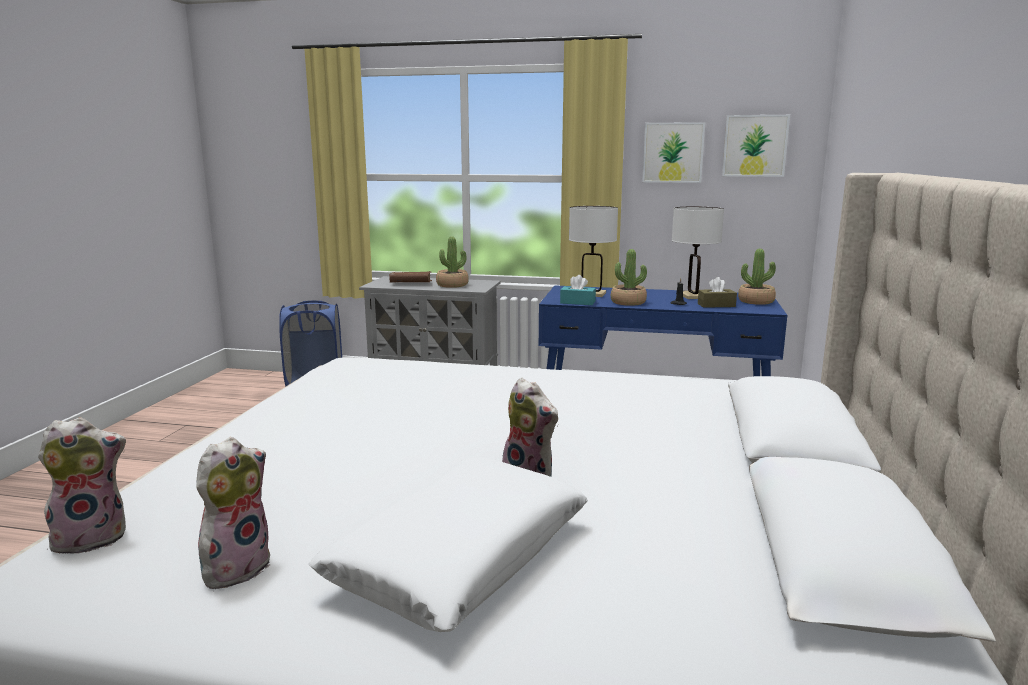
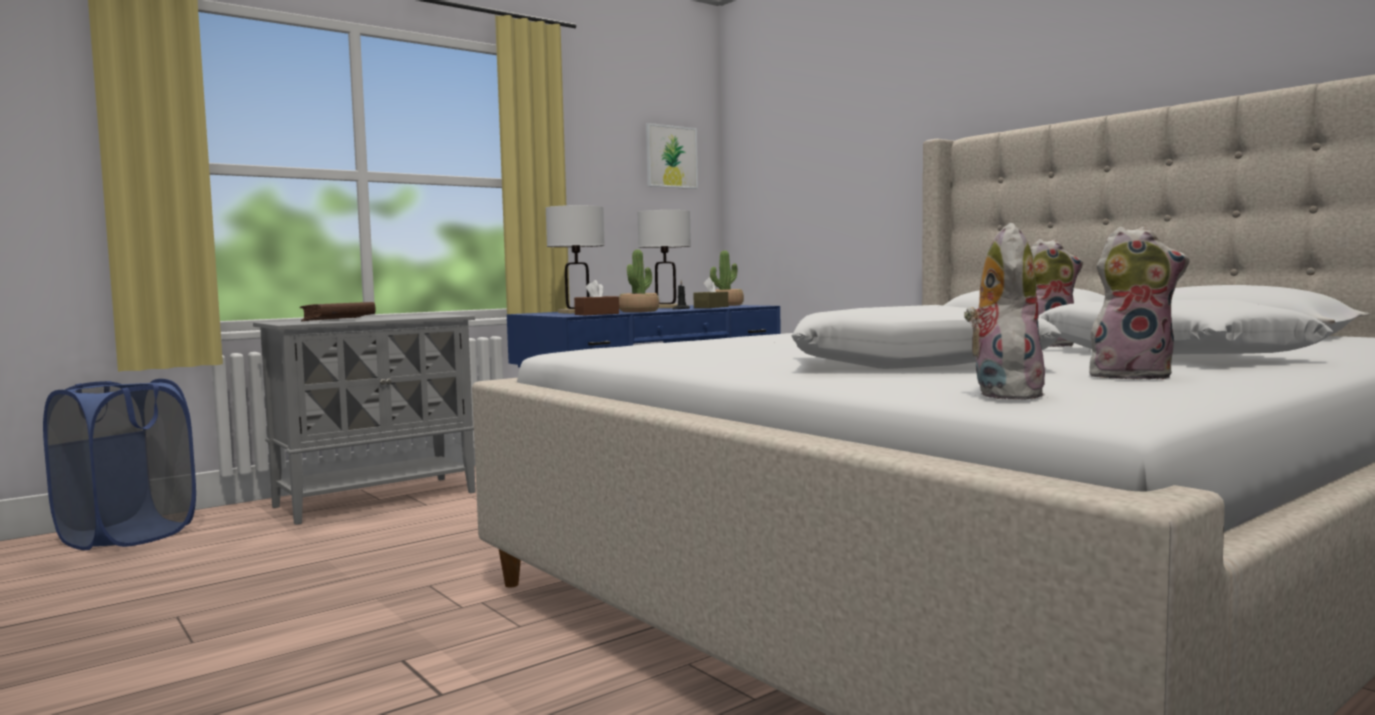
camera: 50 degrees left, 10 degrees down
plush toy [196,437,271,589] -> plush toy turned 120 degrees clockwise [1089,226,1190,380]
potted plant [436,236,469,288] -> none
turquoise tissue box [560,275,596,305] -> brown tissue box [574,280,619,315]
picture [642,122,705,183] -> none
none -> white pillow [791,305,1061,369]

